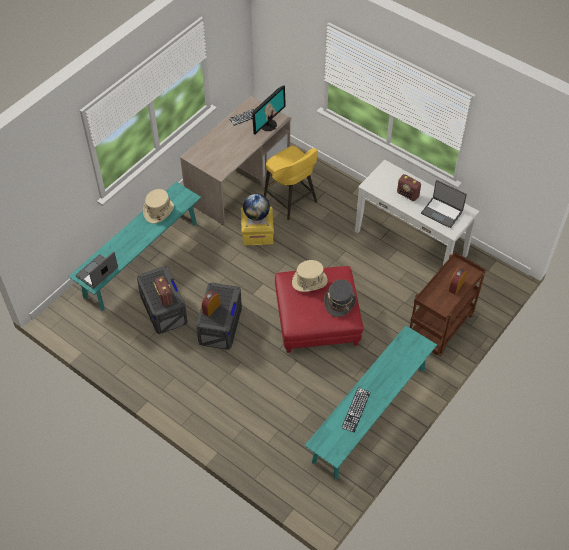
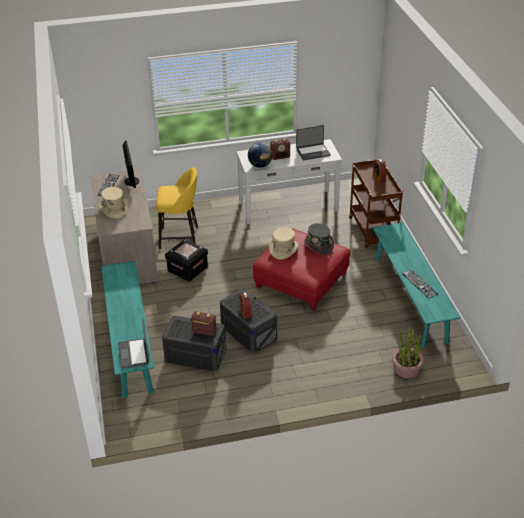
camera: 50 degrees left, 15 degrees down
beige hat [143,189,174,224] -> beige hat moved to [99,187,129,219]
yellow storage box [241,207,274,246] -> black storage box [165,239,208,281]
globe [243,194,270,221] -> globe moved to [248,143,272,168]
none -> potted plant [392,327,424,378]

